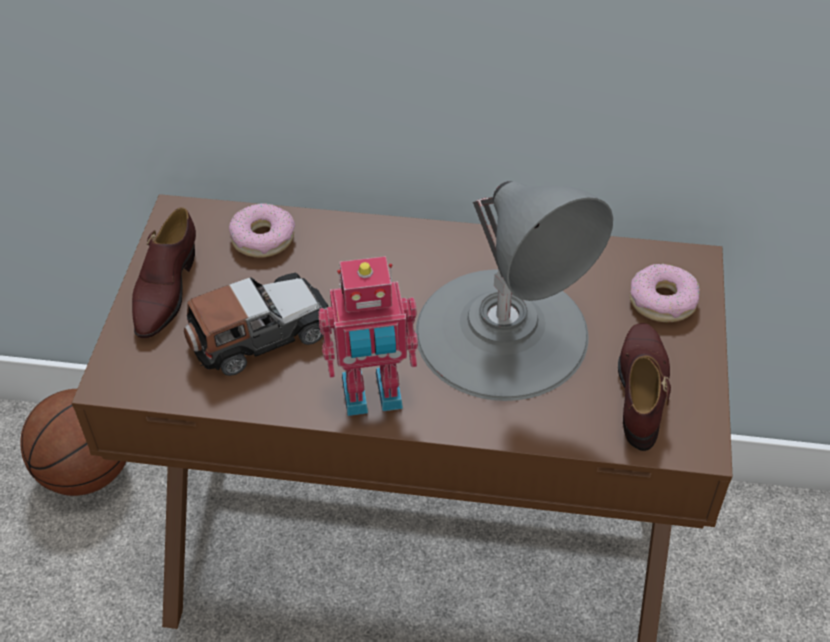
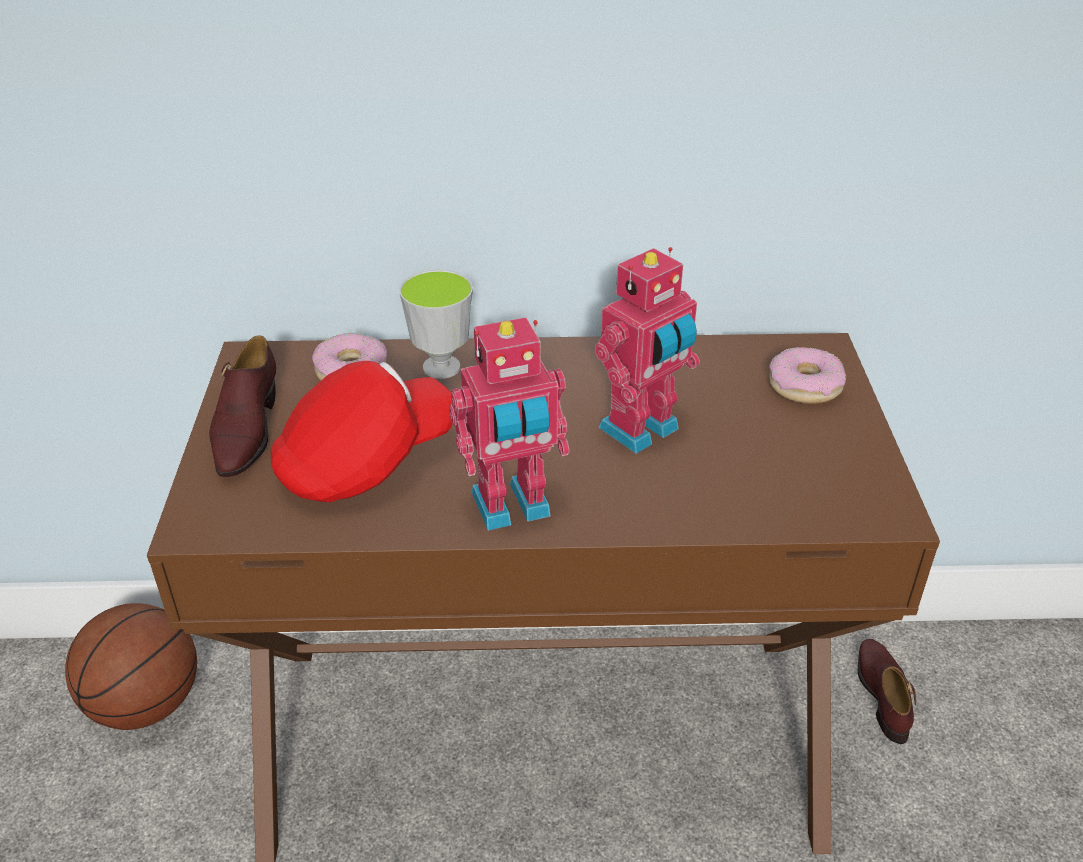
camera: 10 degrees left, 10 degrees down
toy car [184,273,328,376] -> red cap [271,361,453,502]
grey table lamp [416,181,613,401] -> toy robot [595,247,700,454]
brown shoe [618,323,671,451] -> brown shoe moved to [858,639,916,744]
none -> cup [399,270,473,379]

